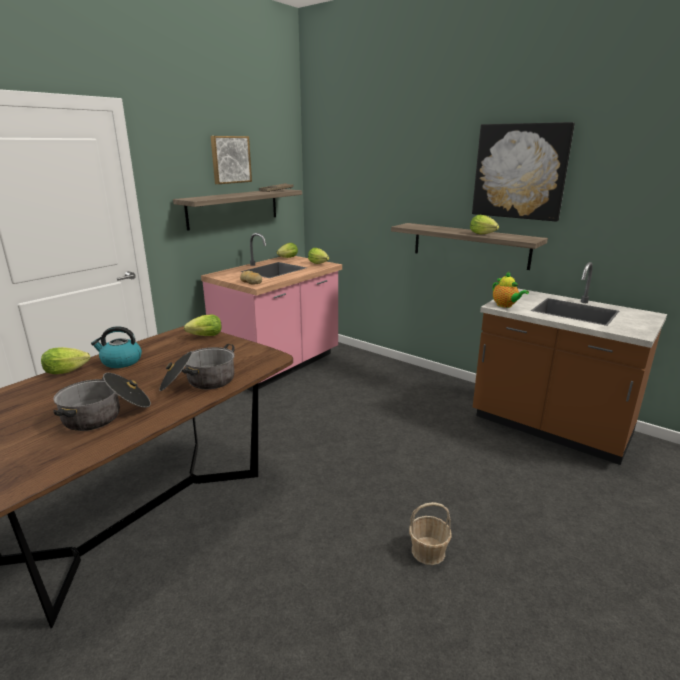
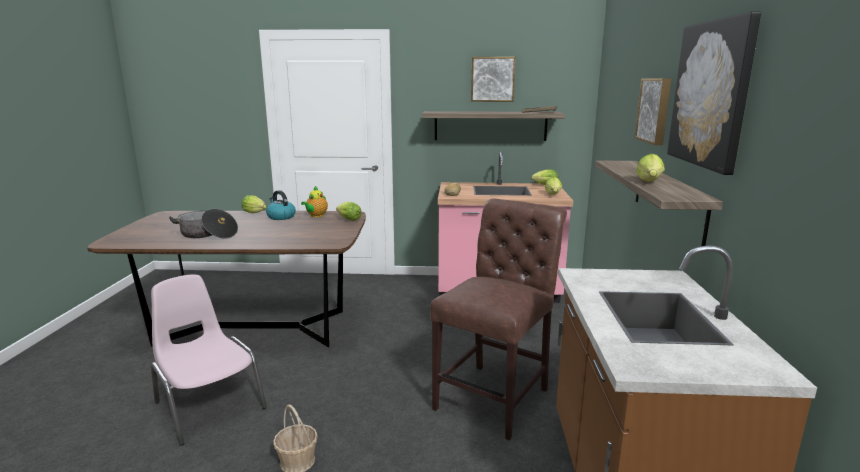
camera: 55 degrees right, 5 degrees down
cooking pot [159,344,234,391] -> none
teapot [492,272,529,308] -> teapot moved to [301,186,328,217]
none -> pink chair [151,274,267,446]
none -> brown chair [430,198,567,441]
none -> picture [635,78,671,145]

